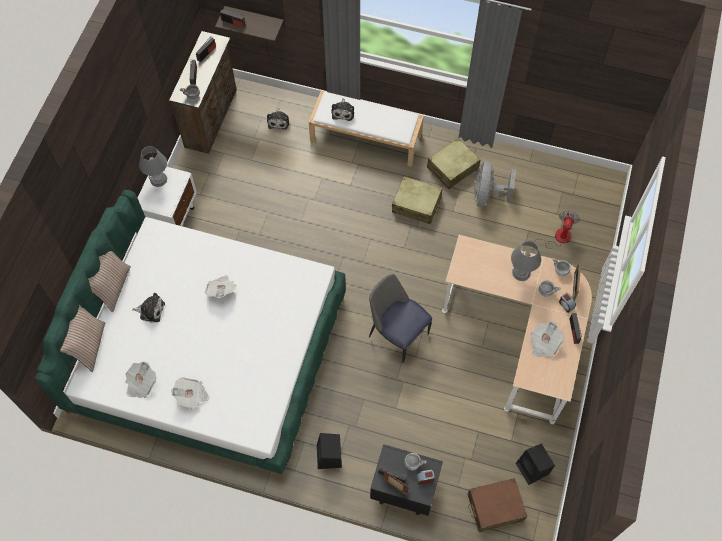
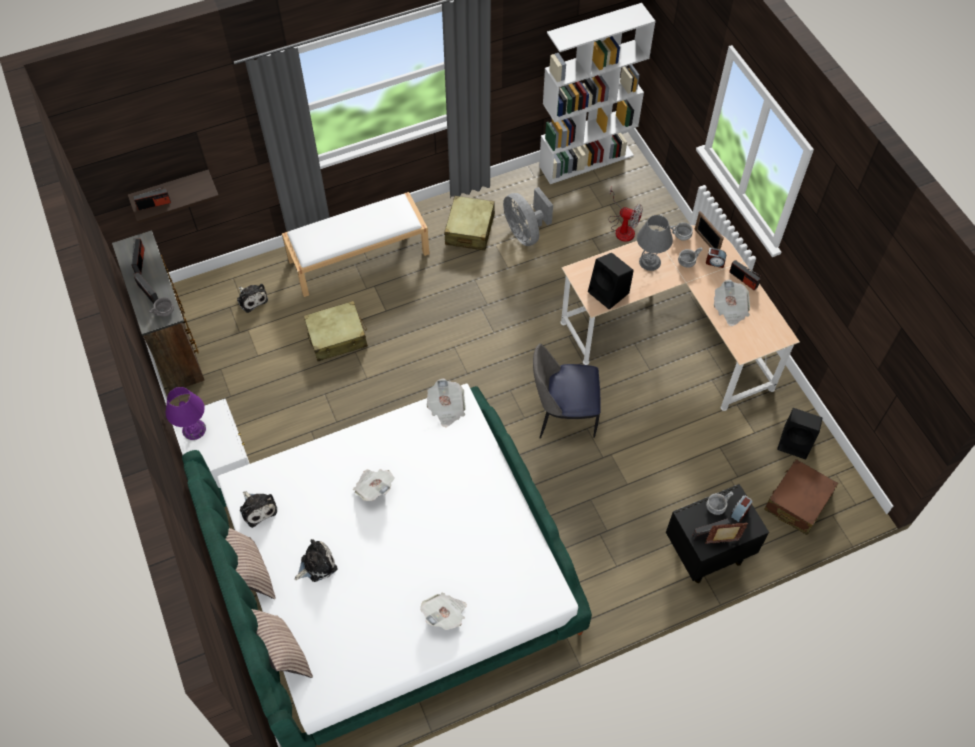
camera: 40 degrees left, 5 degrees down
newspaper [125,362,156,398] -> newspaper moved to [427,378,466,427]
grey table lamp [139,146,167,187] -> purple table lamp [166,387,206,440]
black speaker [317,433,342,469] -> black speaker moved to [588,253,634,310]
plush toy [331,98,354,121] -> plush toy moved to [240,491,277,528]
beige suitcase [392,176,442,224] -> beige suitcase moved to [304,301,368,361]
fan [532,211,580,249] -> fan turned 135 degrees clockwise [608,187,643,242]
none -> white bookcase [539,3,655,184]

